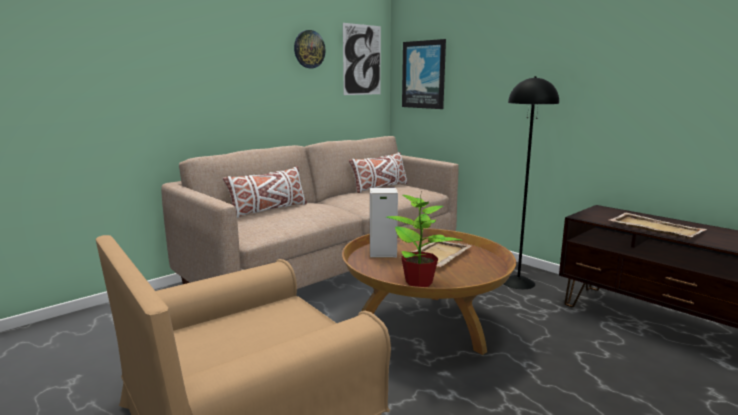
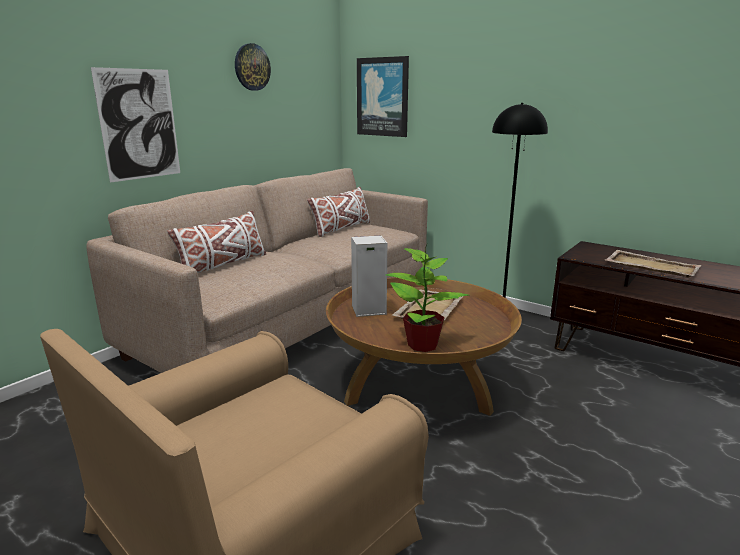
camera: 10 degrees left, 5 degrees up
picture [343,23,381,95] -> picture moved to [91,67,180,183]

